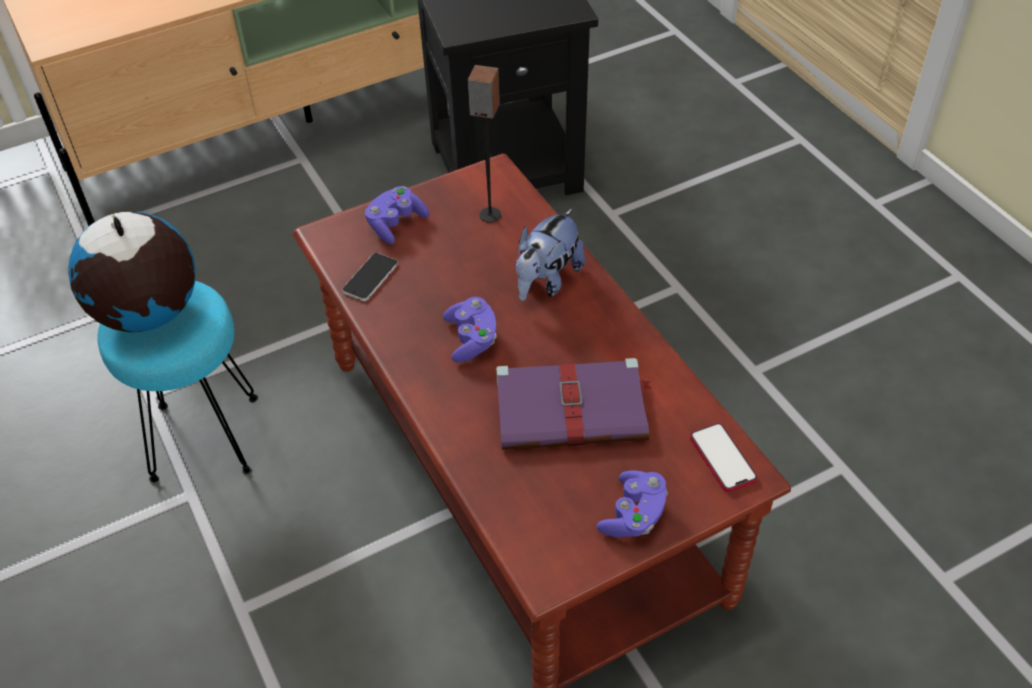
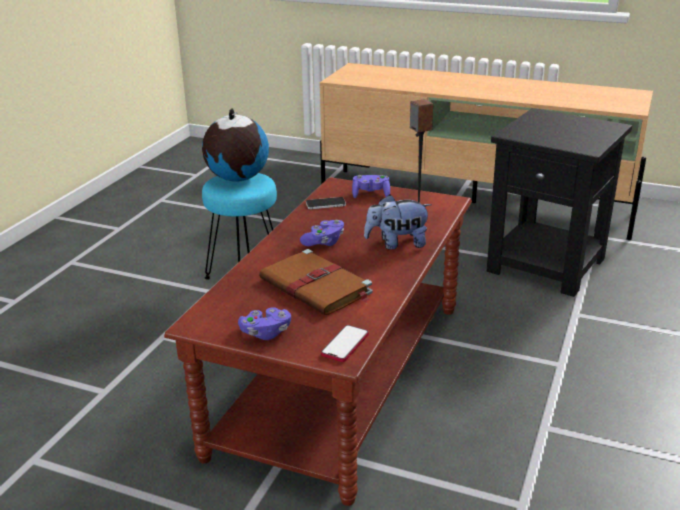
camera: 50 degrees right, 20 degrees down
purple book [496,358,653,450] -> brown book [259,249,373,315]

